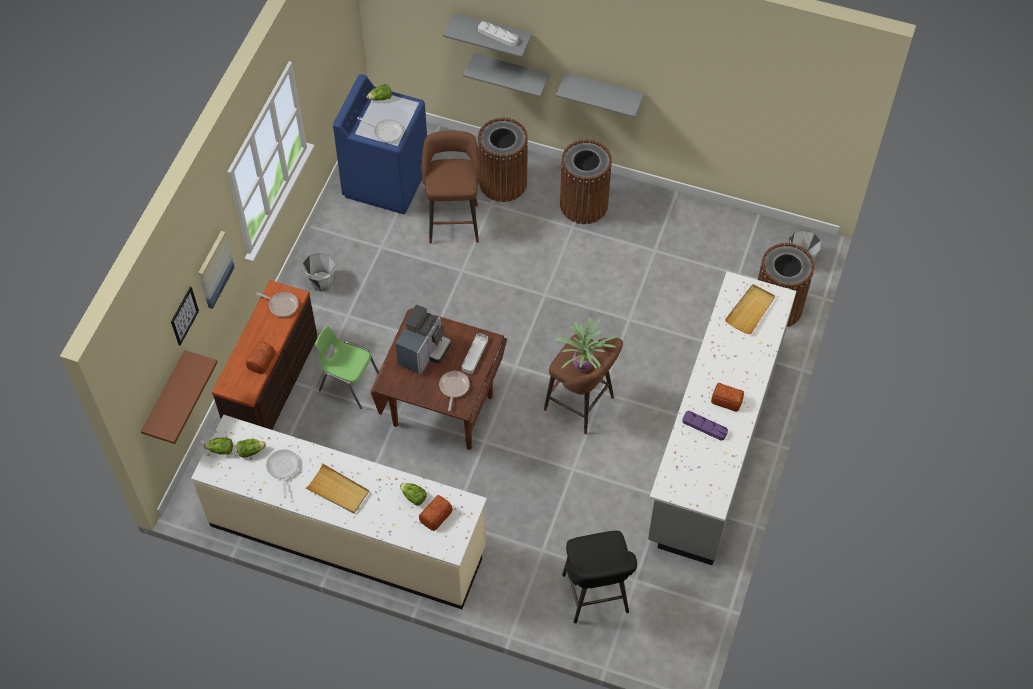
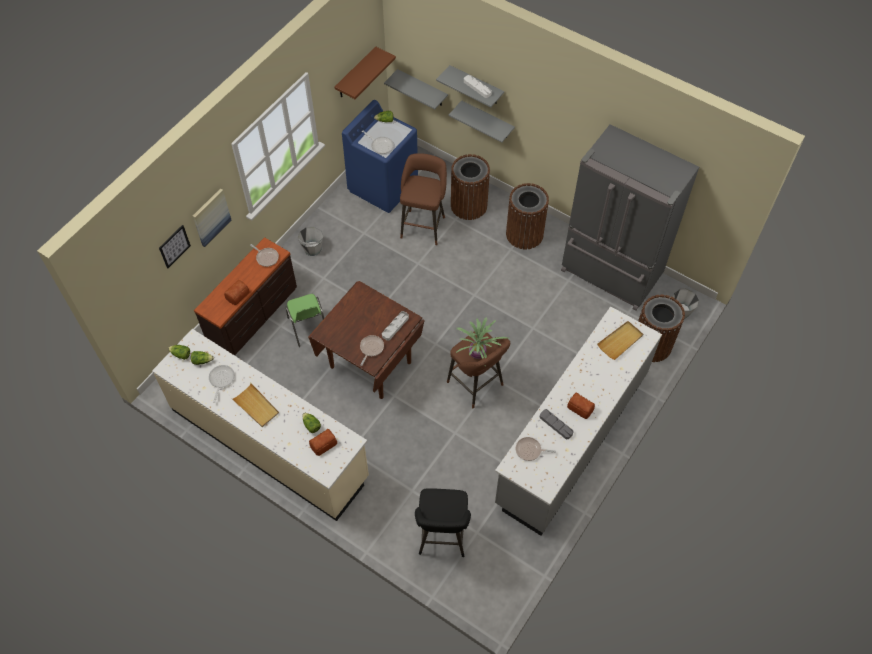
camera: 15 degrees right, 0 degrees up
brown shelf [141,350,218,444] -> brown shelf moved to [334,46,396,99]
green chair [315,326,379,409] -> green chair turned 150 degrees counterclockwise [286,294,324,347]
coffee machine [396,305,451,375] -> none
grey shelf [556,73,644,118] -> grey shelf moved to [384,69,448,109]
purple tray [682,411,728,441] -> grey tray [540,409,573,439]
none -> frying pan [516,437,556,461]
none -> grey fridge [561,124,699,311]

